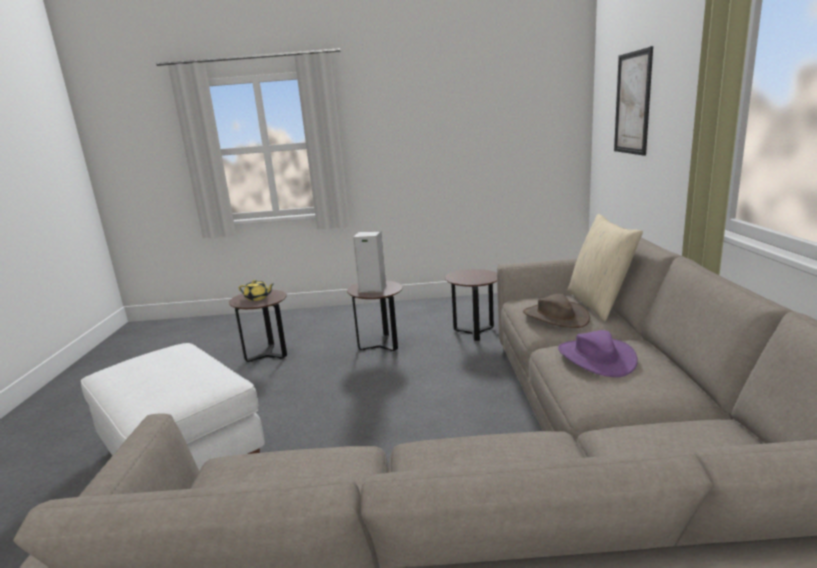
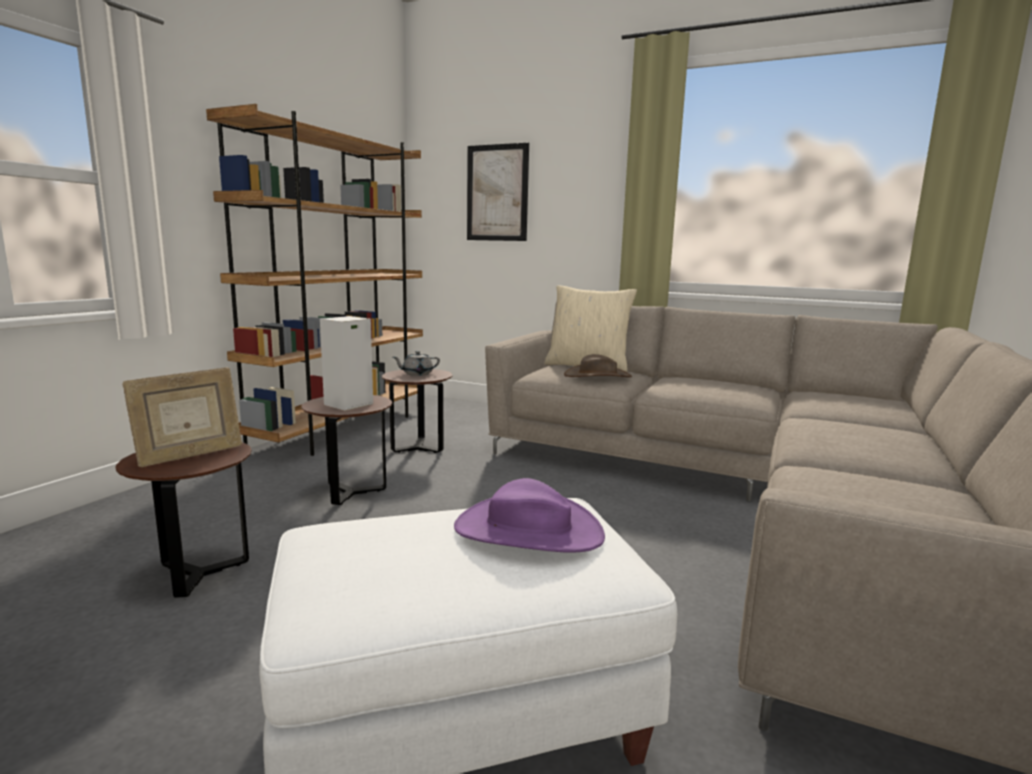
camera: 65 degrees left, 5 degrees down
yellow teapot [239,280,274,301] -> picture frame [122,367,242,467]
purple hat [558,330,638,377] -> purple hat moved to [454,478,605,553]
none -> brown bookcase [206,104,423,456]
none -> grey teapot [393,351,440,376]

